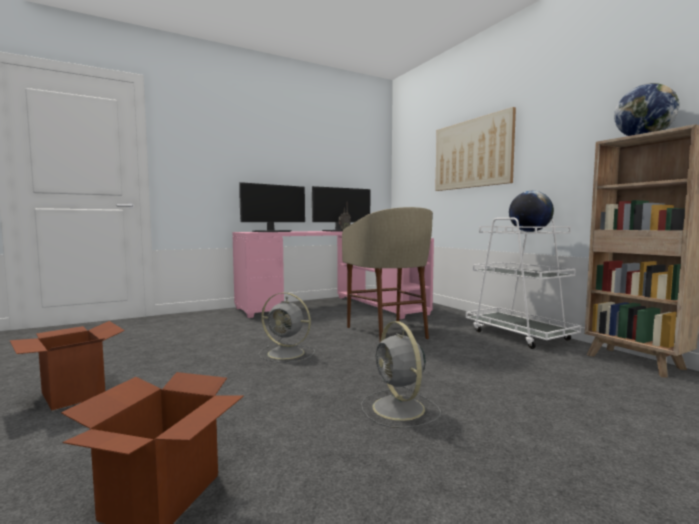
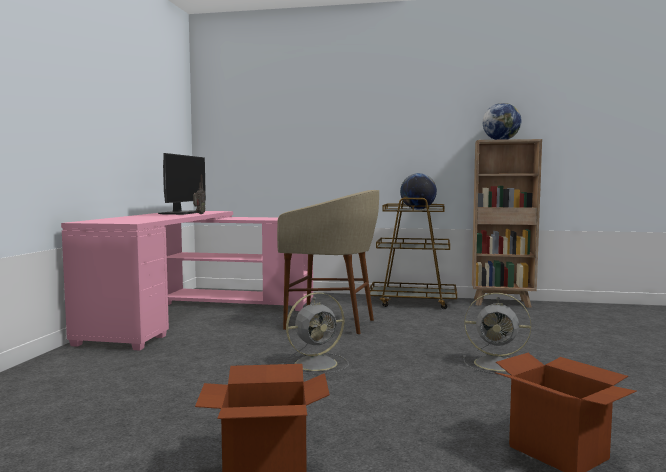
camera: 50 degrees left, 0 degrees up
monitor [239,182,305,232] -> none
picture [435,107,516,191] -> none
white cart [466,218,581,349] -> brown cart [369,198,457,309]

